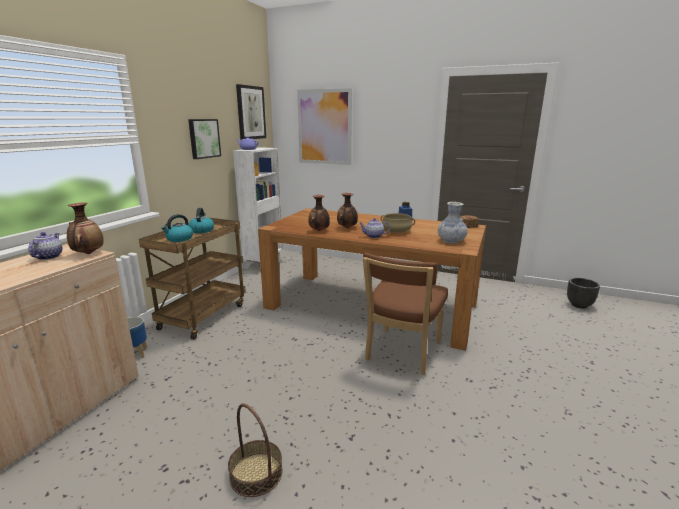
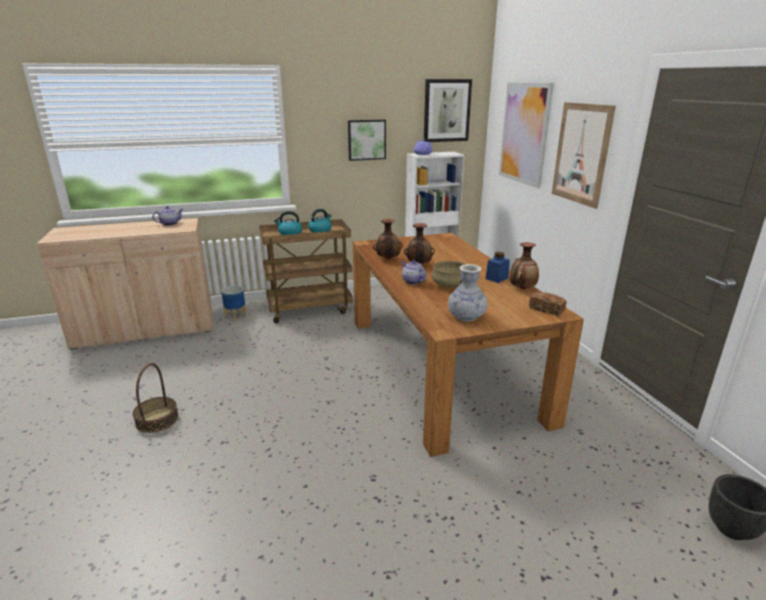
camera: 50 degrees right, 5 degrees up
vase [67,202,104,254] -> vase moved to [510,243,539,289]
brown chair [363,253,448,375] -> none
none -> picture [552,102,616,209]

